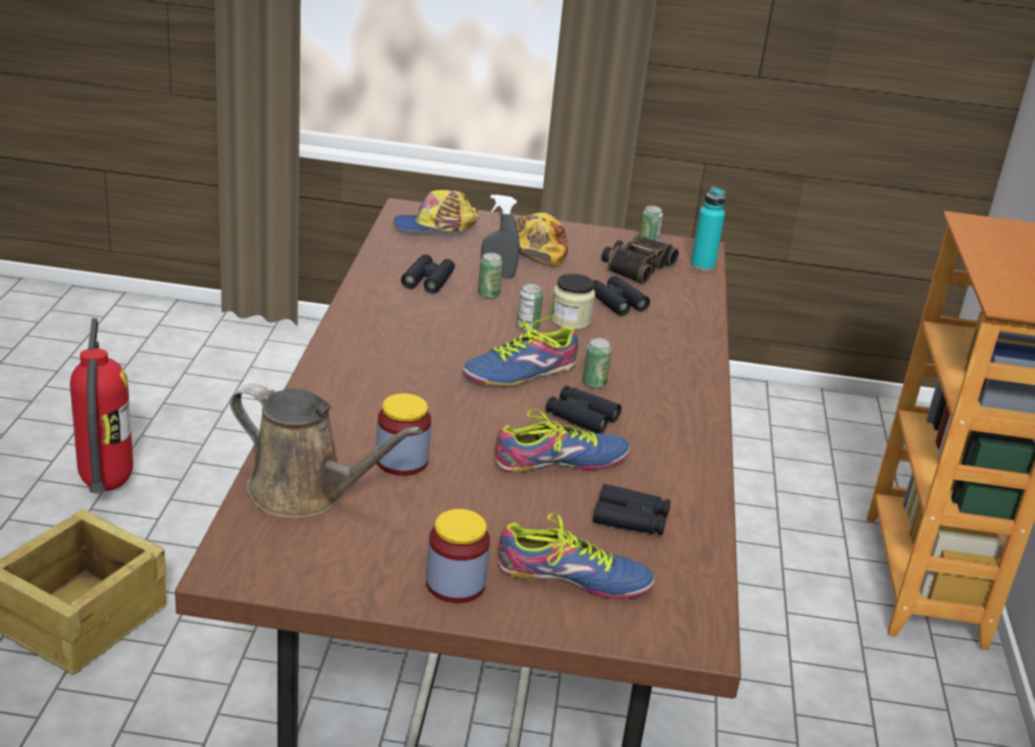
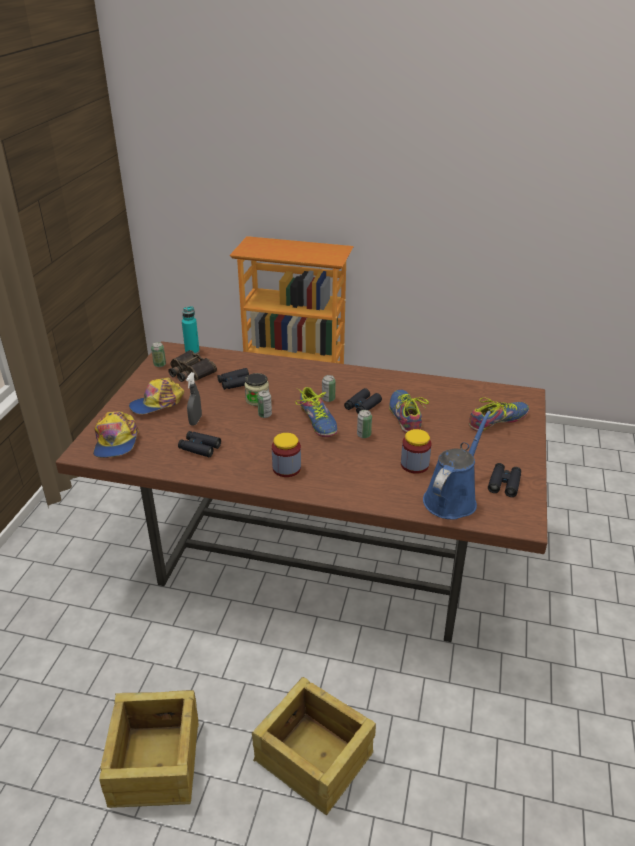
camera: 80 degrees left, 5 degrees up
fire extinguisher [70,318,133,494] -> crate [99,690,199,808]
brown watering can [230,383,422,519] -> blue watering can [423,411,491,520]
jar [426,509,490,603] -> jar moved to [272,433,301,477]
can [478,253,503,299] -> can moved to [357,410,372,438]
shoe [498,512,655,599] -> shoe turned 45 degrees clockwise [469,398,529,431]
cap [516,212,568,267] -> cap turned 45 degrees counterclockwise [129,378,185,414]
black binoculars [593,484,670,535] -> black binoculars moved to [488,463,521,497]

